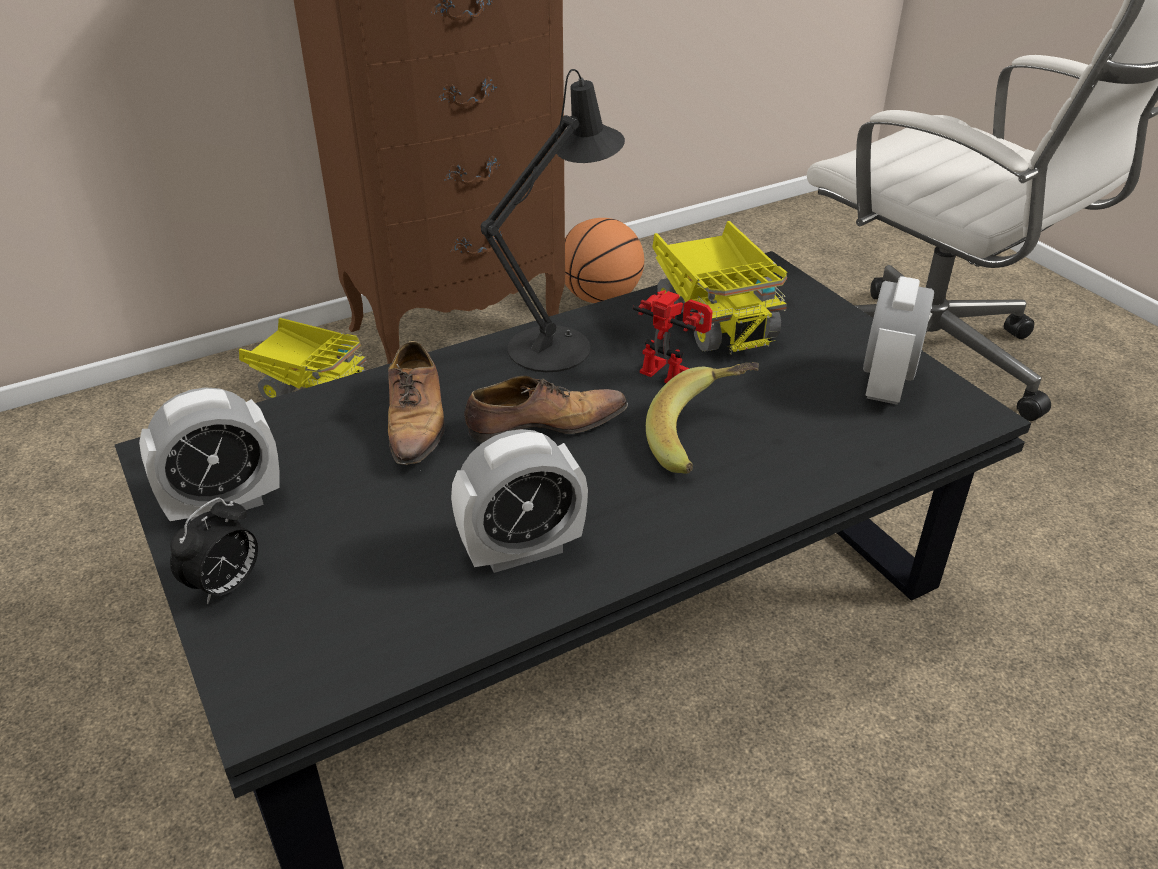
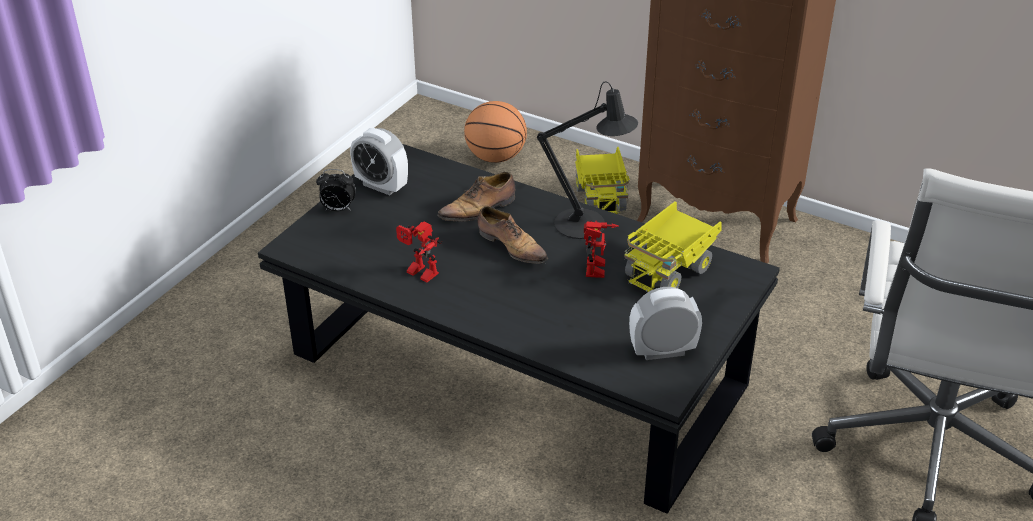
camera: 60 degrees right, 0 degrees up
alarm clock [451,429,588,573] -> toy robot [396,222,442,283]
basketball [565,218,644,303] -> basketball moved to [464,101,527,163]
banana [646,362,759,474] -> none

